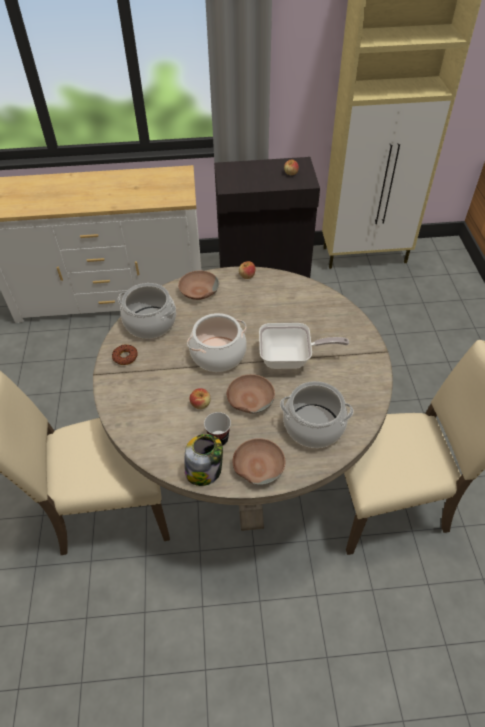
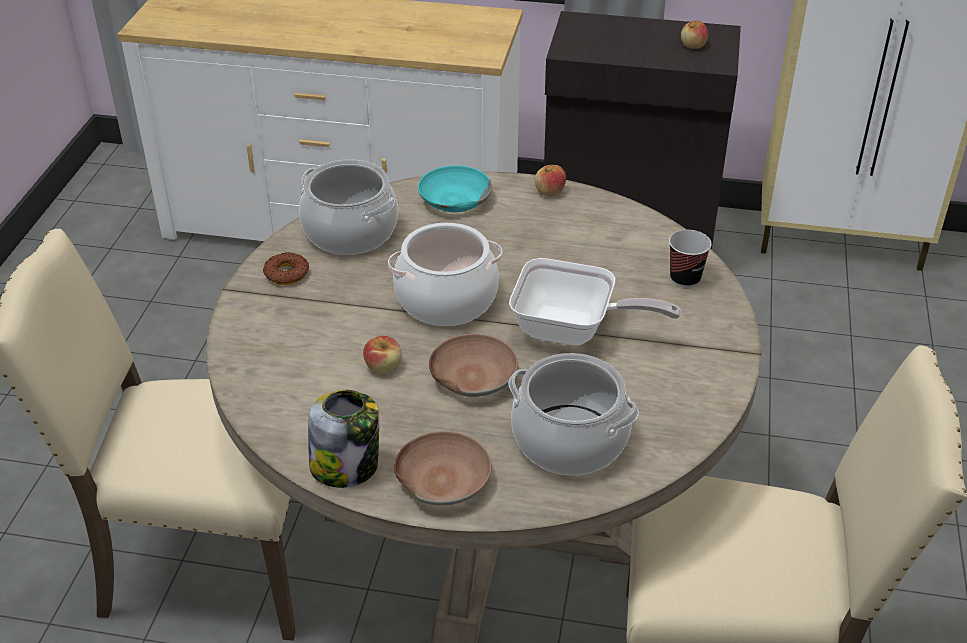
camera: 15 degrees right, 10 degrees down
brown bowl [178,271,219,300] -> turquoise bowl [418,166,492,212]
cup [204,412,231,446] -> cup moved to [669,230,712,288]

